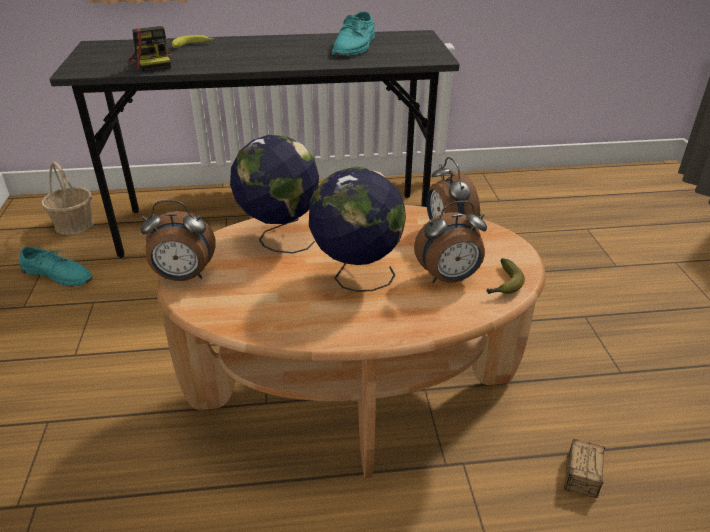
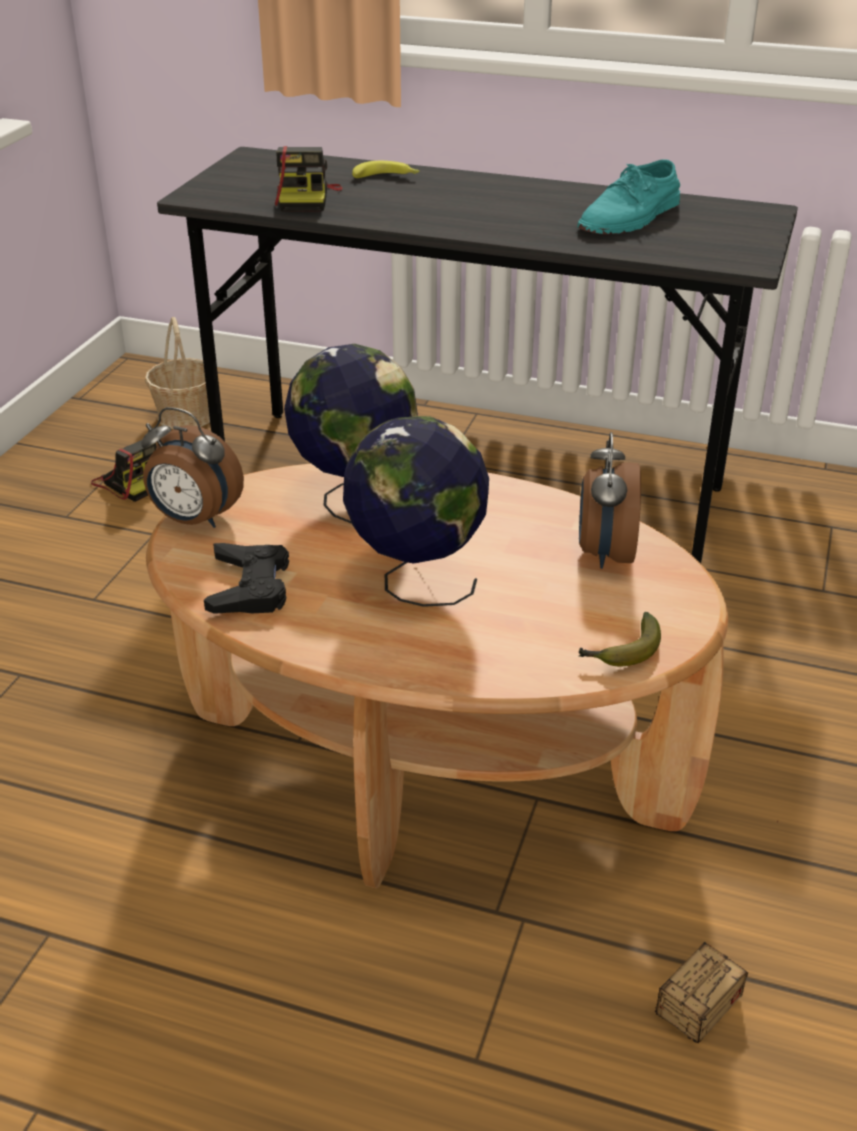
camera: 25 degrees right, 0 degrees up
turquoise shoe [19,247,92,287] -> camera [91,440,157,502]
alarm clock [414,201,487,283] -> none
none -> black game controller [204,543,289,614]

